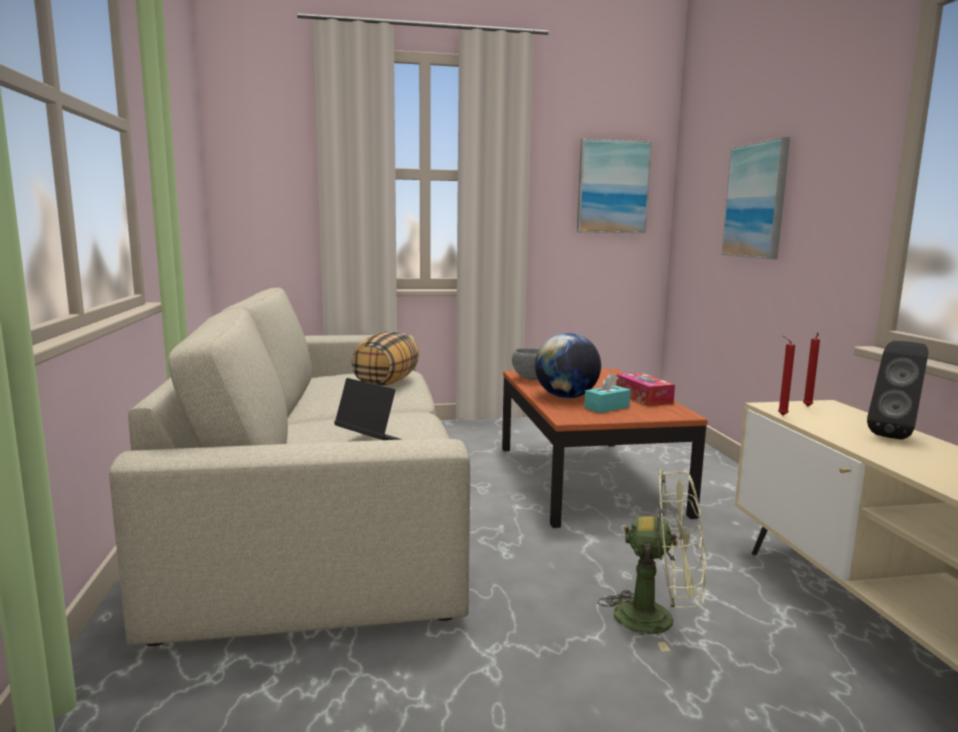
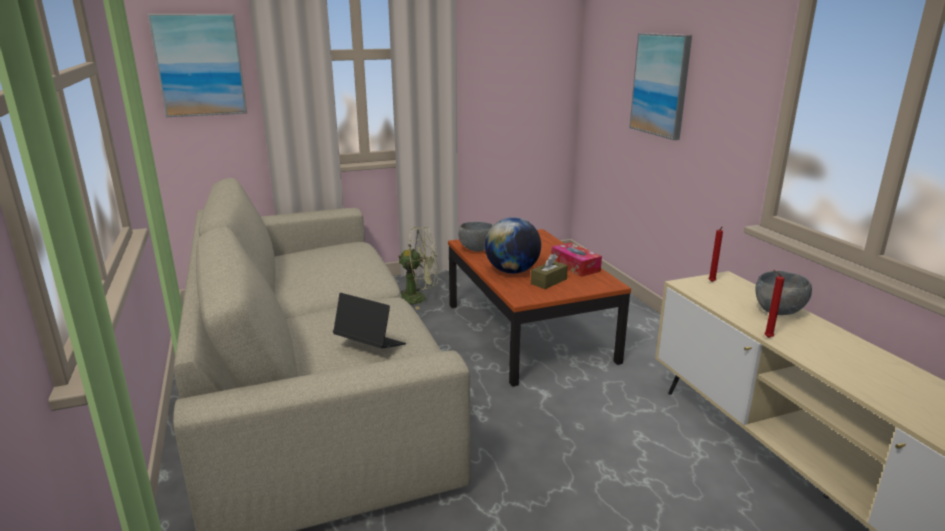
camera: 10 degrees left, 10 degrees up
pillow [351,331,419,386] -> none
picture [577,139,652,233] -> picture moved to [147,14,247,117]
turquoise tissue box [584,373,631,413] -> brown tissue box [531,254,568,289]
green fan [598,470,706,651] -> green fan moved to [398,227,439,310]
red candle [778,336,795,415] -> red candle moved to [764,270,785,338]
black speaker [867,341,929,440] -> grey bowl [755,271,812,315]

